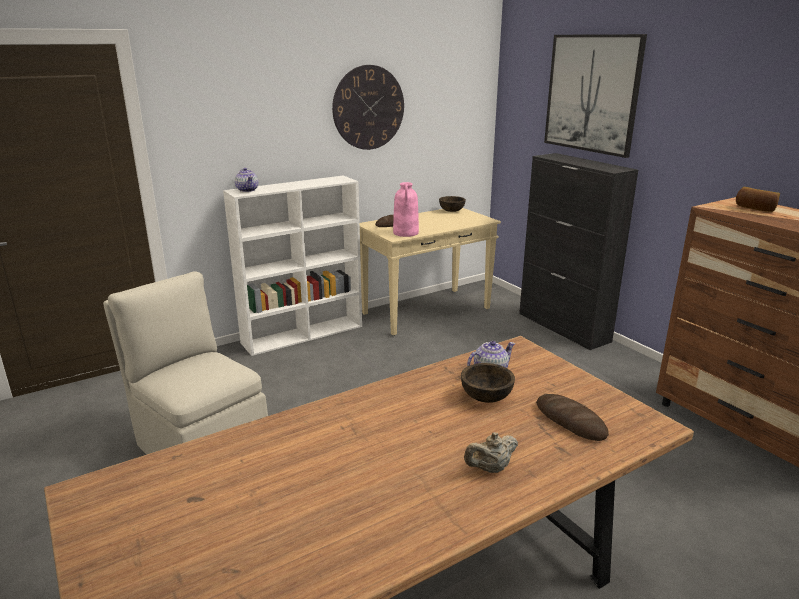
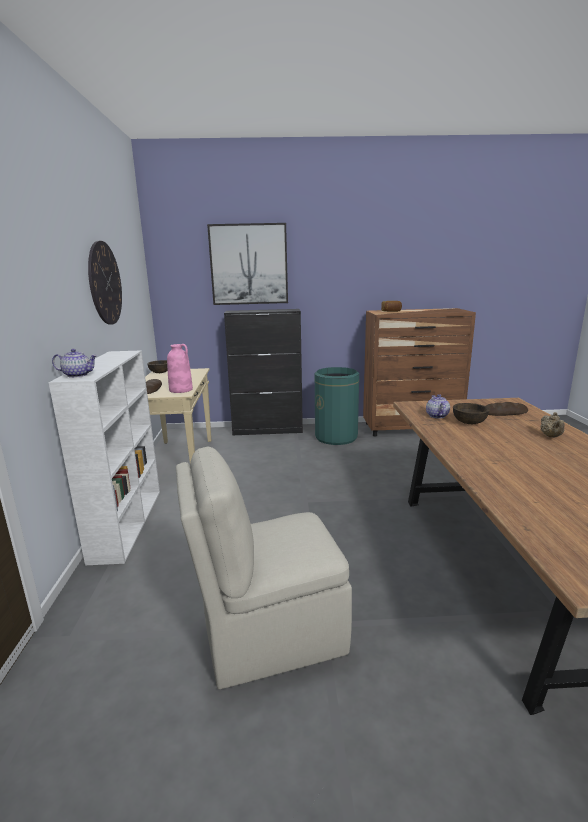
camera: 60 degrees left, 5 degrees down
none -> green trash can [315,367,359,445]

